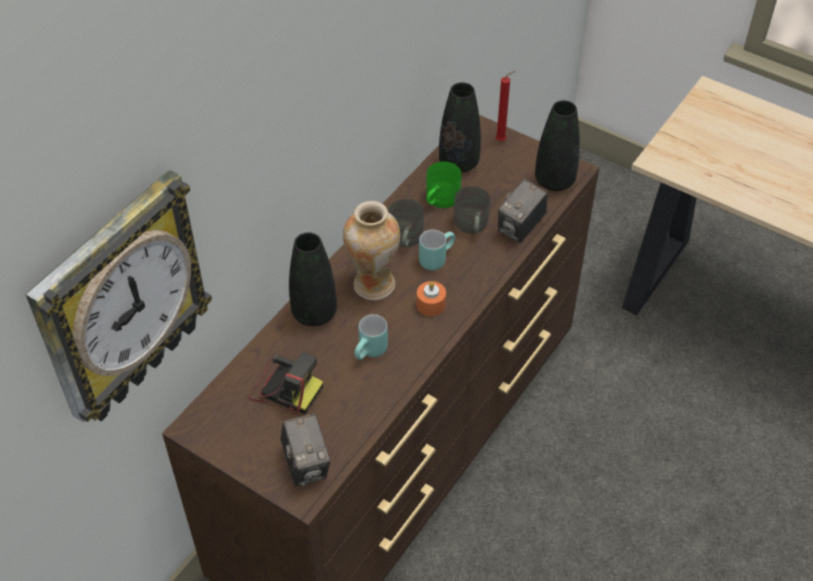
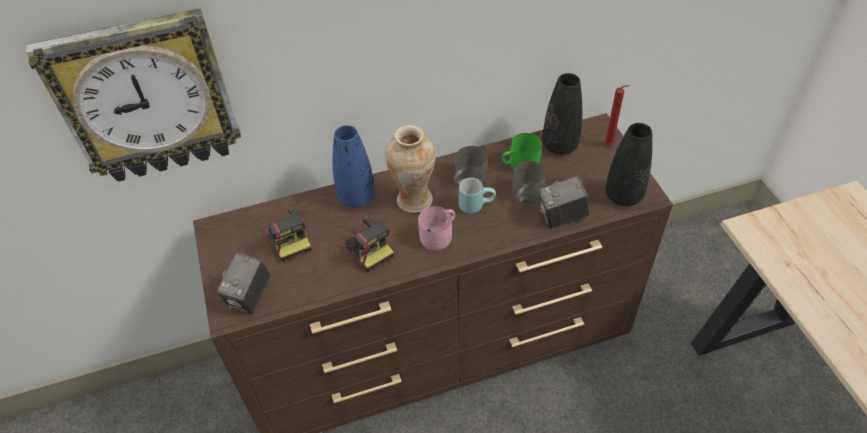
camera: 40 degrees right, 0 degrees up
black vase [289,232,337,326] -> blue vase [333,125,375,207]
turquoise mug [354,314,388,360] -> camera [336,216,394,272]
orange candle [417,281,446,316] -> pink mug [418,206,455,251]

